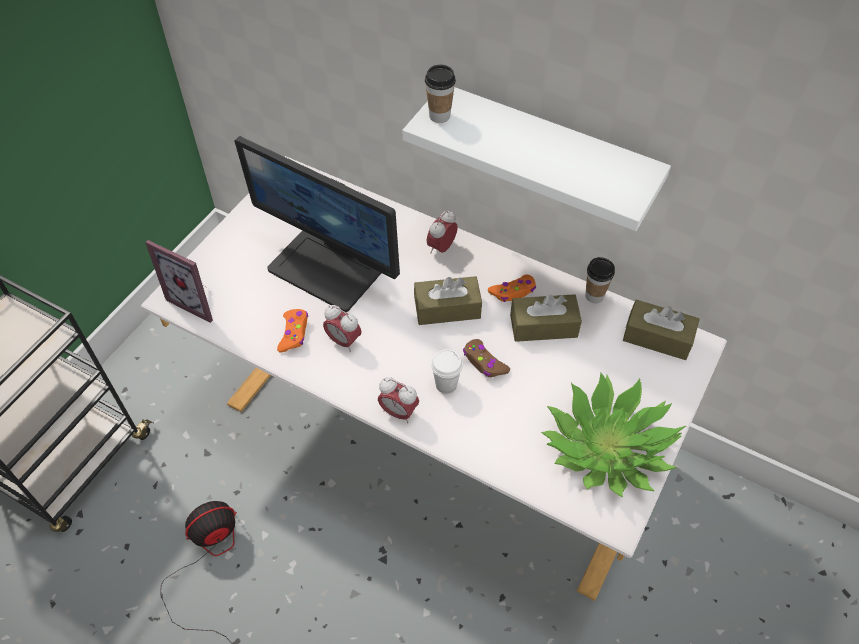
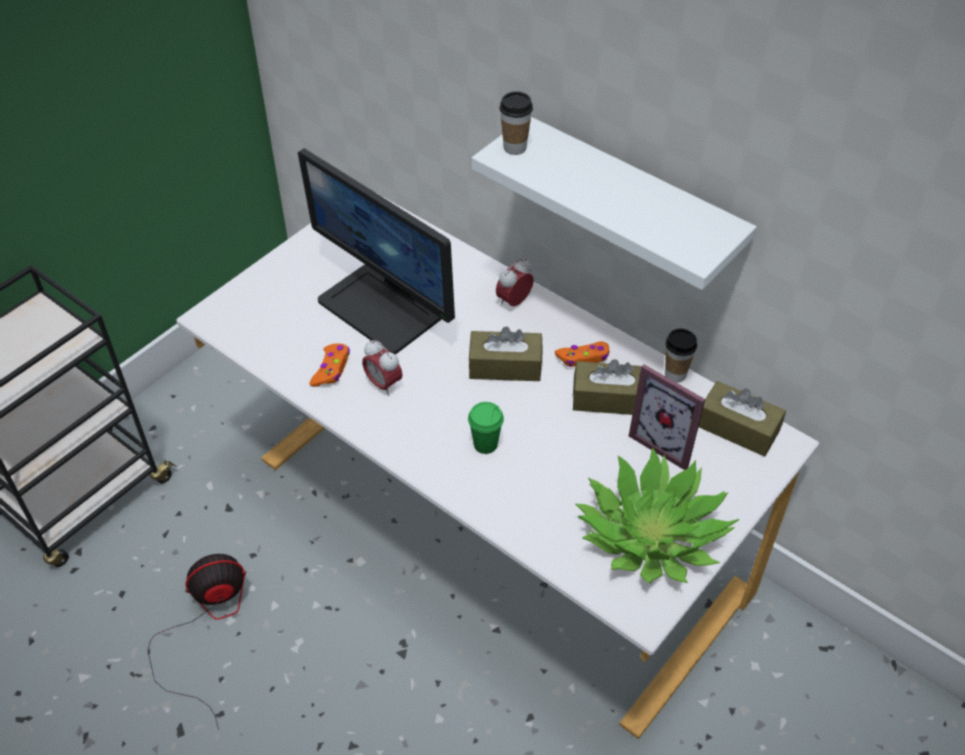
camera: 10 degrees right, 5 degrees down
picture frame [145,240,213,323] -> picture frame moved to [629,365,705,470]
alarm clock [378,377,419,423] -> none
white cup [431,349,463,394] -> green cup [468,402,504,454]
brown game controller [463,339,510,377] -> none

